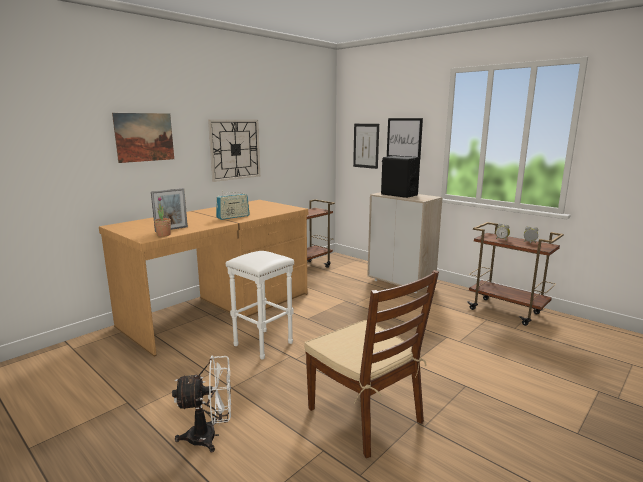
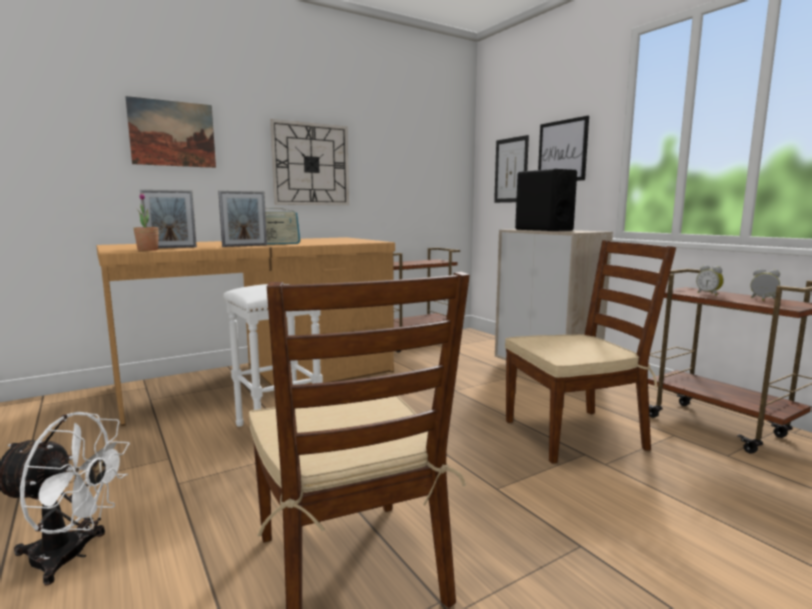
camera: 15 degrees right, 5 degrees down
none -> picture frame [218,191,267,247]
none -> brown chair [505,240,676,464]

